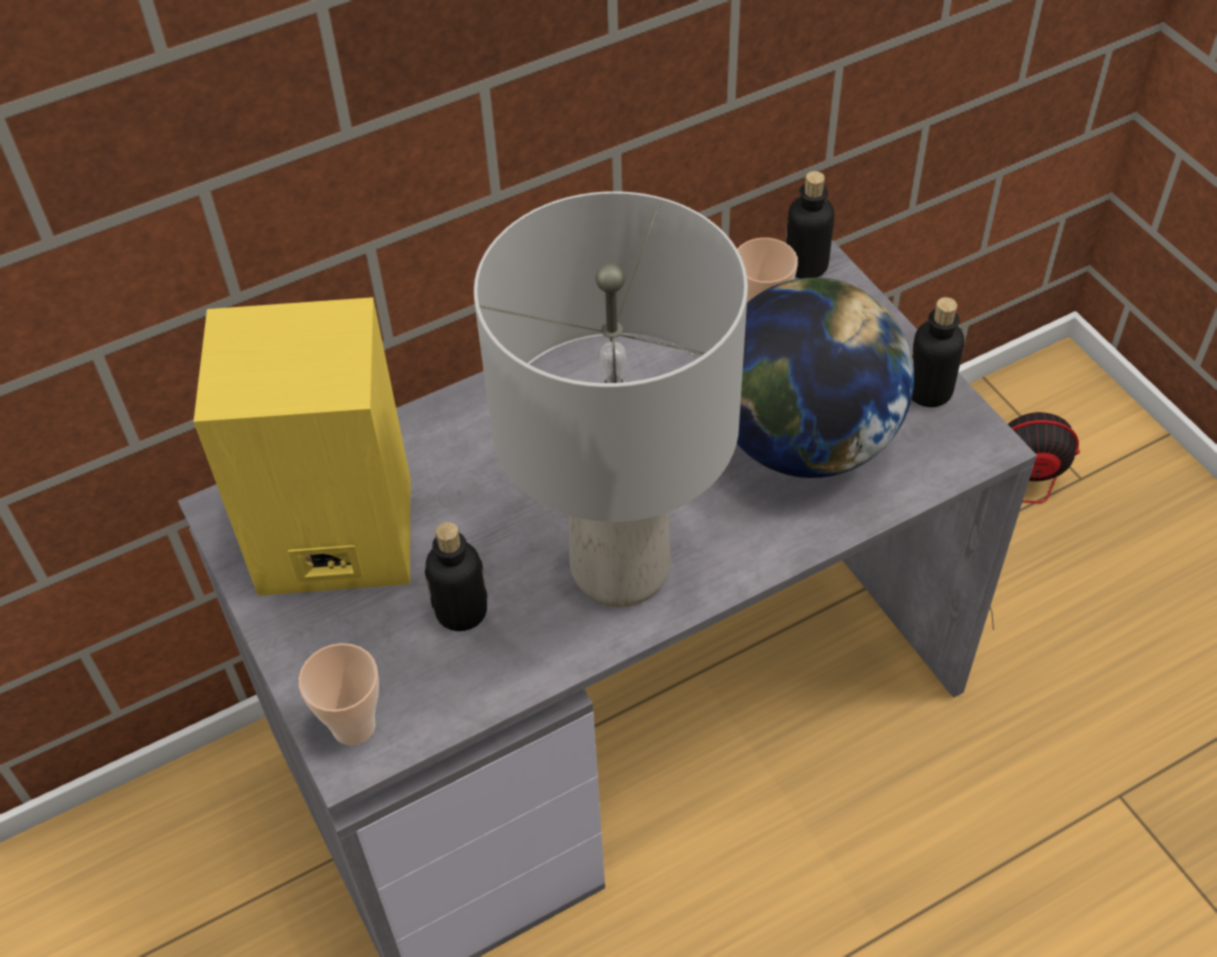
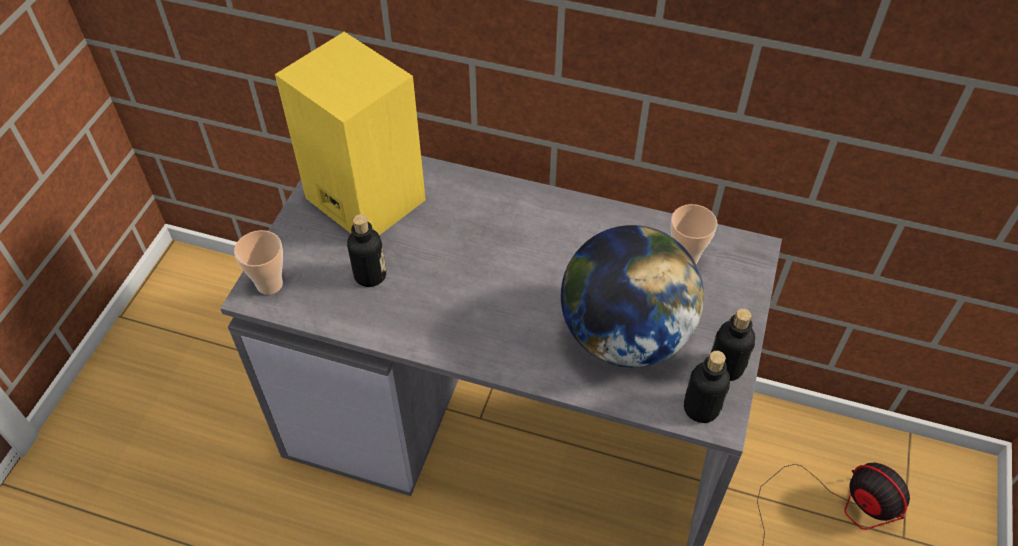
camera: 45 degrees right, 0 degrees up
grey table lamp [474,191,748,607] -> none
bottle [786,171,834,278] -> bottle moved to [684,351,730,423]

